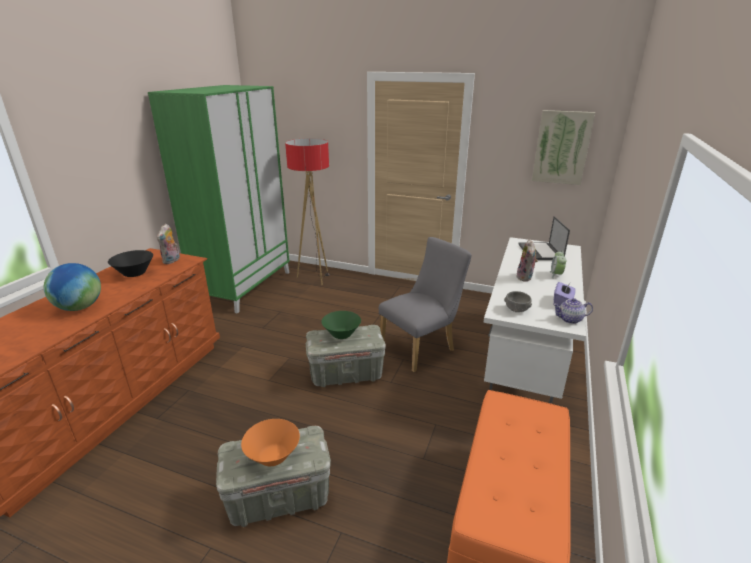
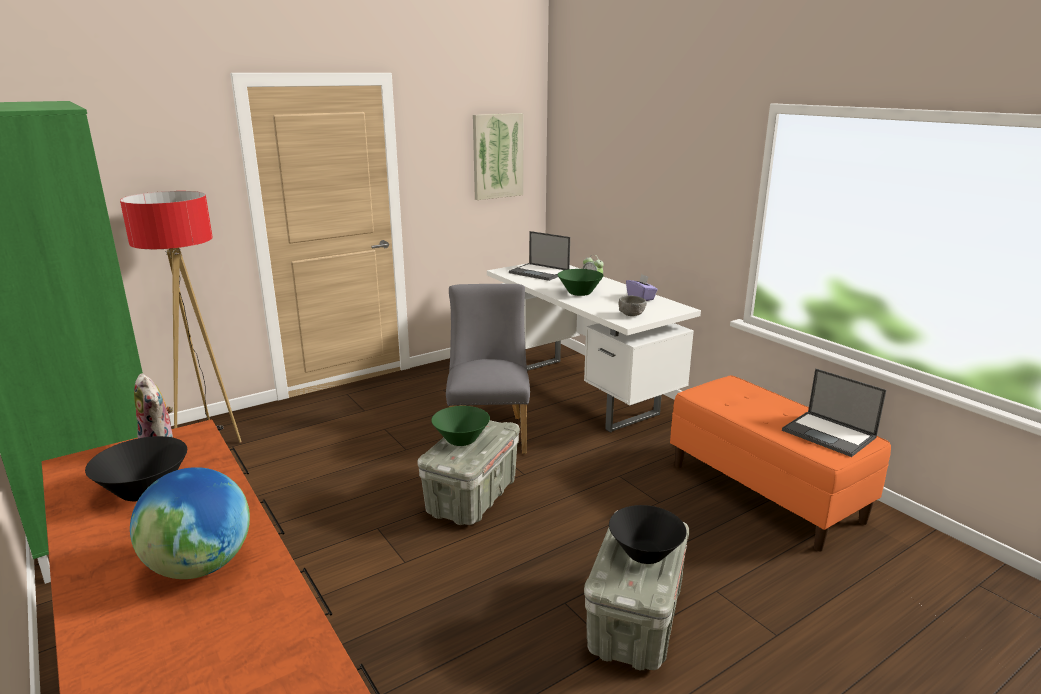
camera: 55 degrees left, 5 degrees down
orange bowl [241,419,300,466] -> black bowl [609,505,687,564]
plush toy [517,239,538,282] -> green bowl [557,269,604,296]
teapot [553,298,593,324] -> none
none -> laptop [782,368,886,457]

